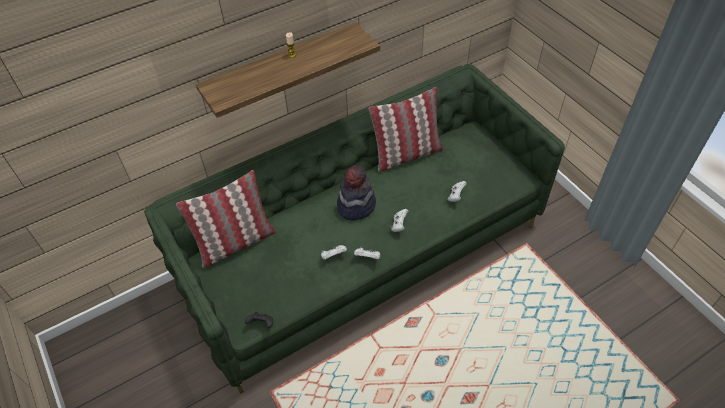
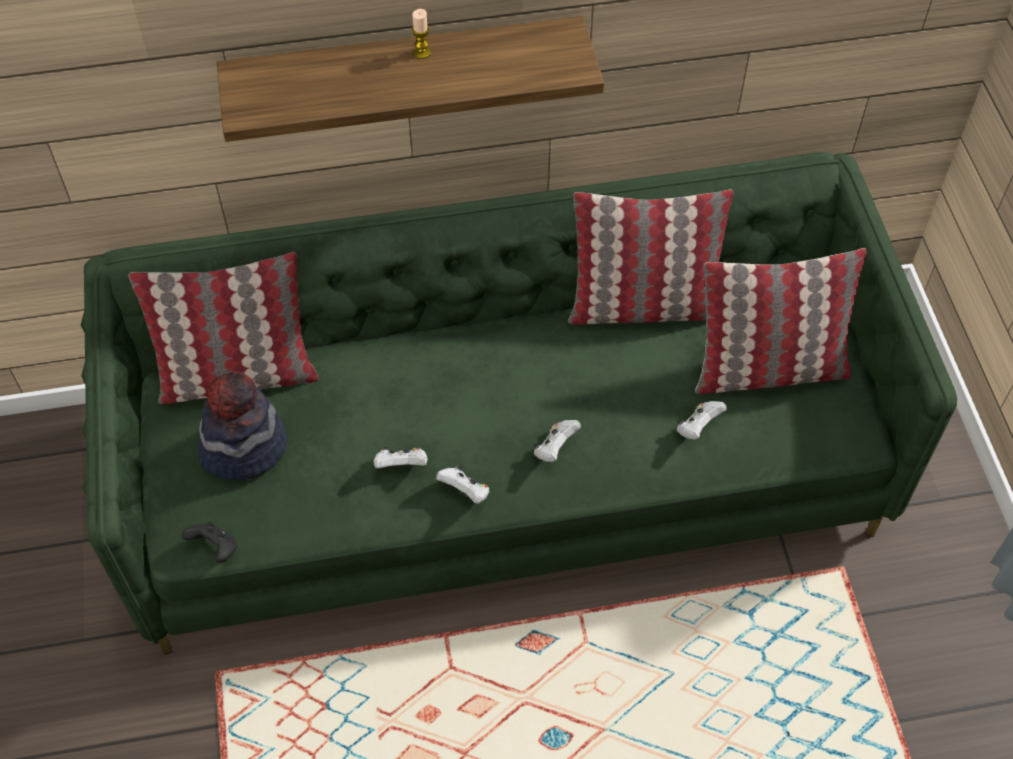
camera: 20 degrees right, 5 degrees up
hat [337,165,376,221] -> hat moved to [198,371,287,480]
none -> pillow [695,248,866,394]

